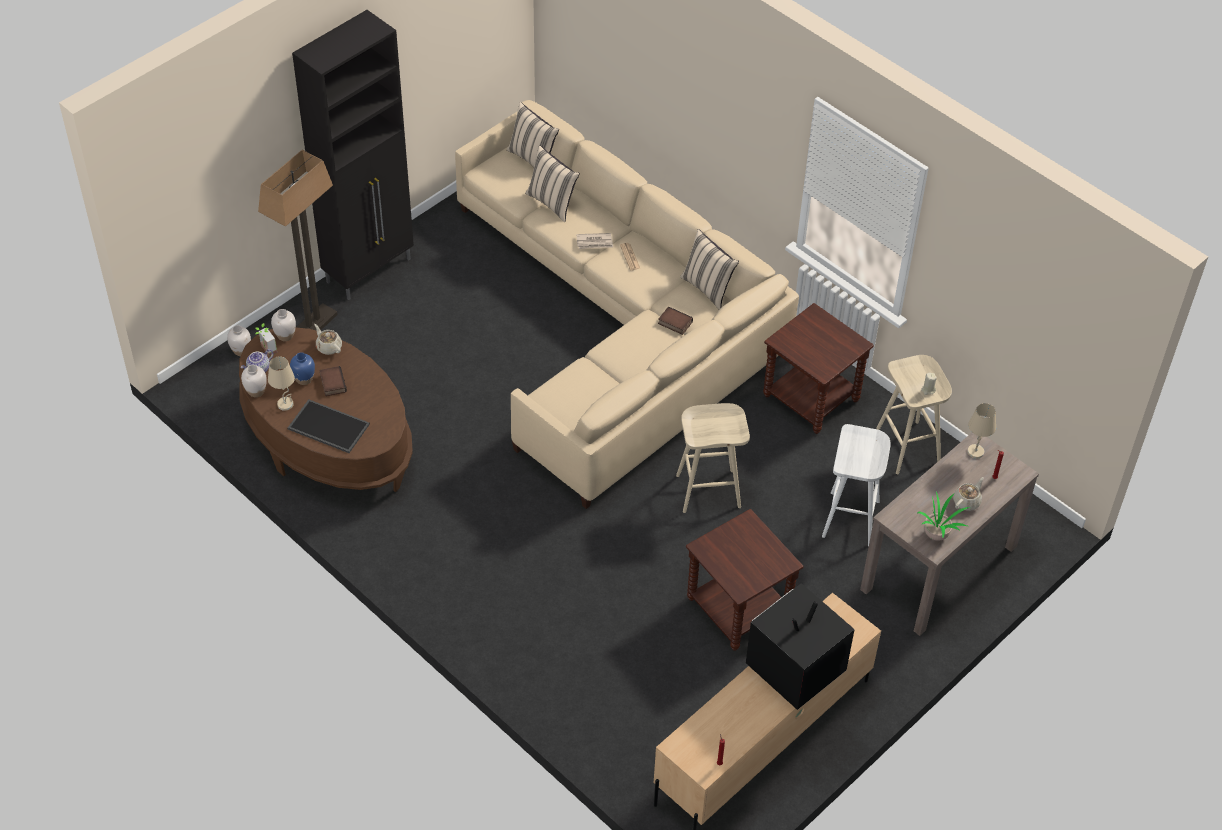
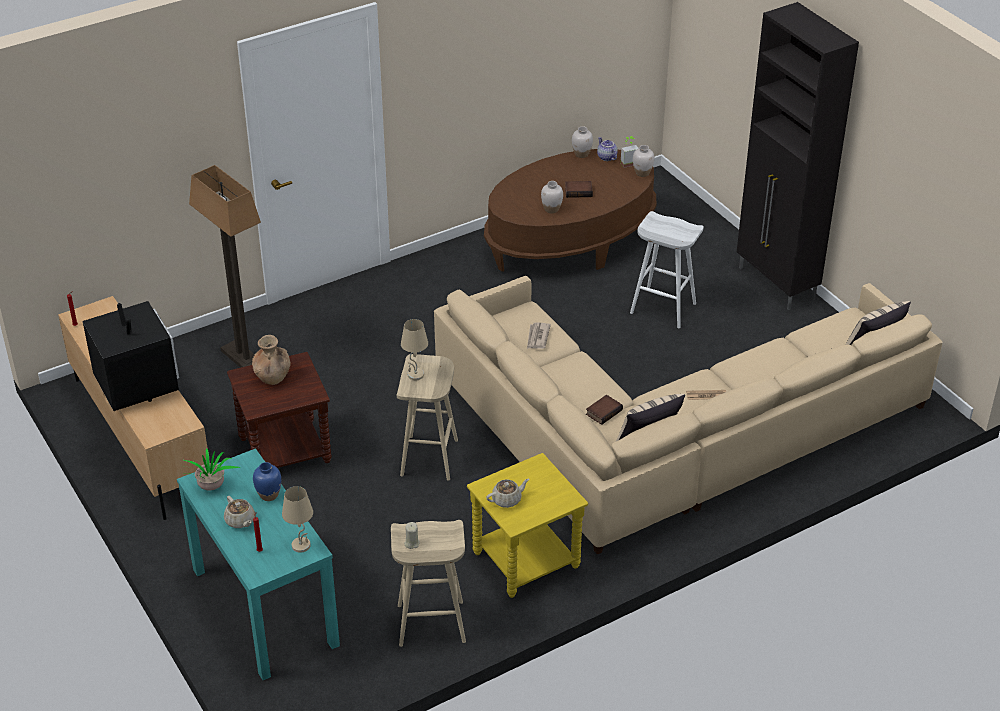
camera: 105 degrees right, 10 degrees down
white vase [227,325,251,356] -> white vase moved to [541,181,563,213]
floor lamp [258,150,338,331] -> floor lamp moved to [189,165,261,368]
beige table lamp [268,357,295,411] -> beige table lamp moved to [401,319,428,380]
tray [288,399,370,453] -> none
blue vase [290,352,315,385] -> blue vase moved to [253,462,281,501]
beige teapot [314,324,342,355] -> beige teapot moved to [486,478,529,508]
beige pillow [525,145,580,222] -> none
newspaper [576,233,613,249] -> newspaper moved to [527,322,551,349]
brown side table [763,303,874,434] -> yellow side table [467,453,588,598]
white stool [822,424,891,546] -> white stool moved to [630,211,704,328]
brown console table [860,433,1039,636] -> turquoise console table [177,448,340,680]
none -> brown vase [252,335,291,385]

